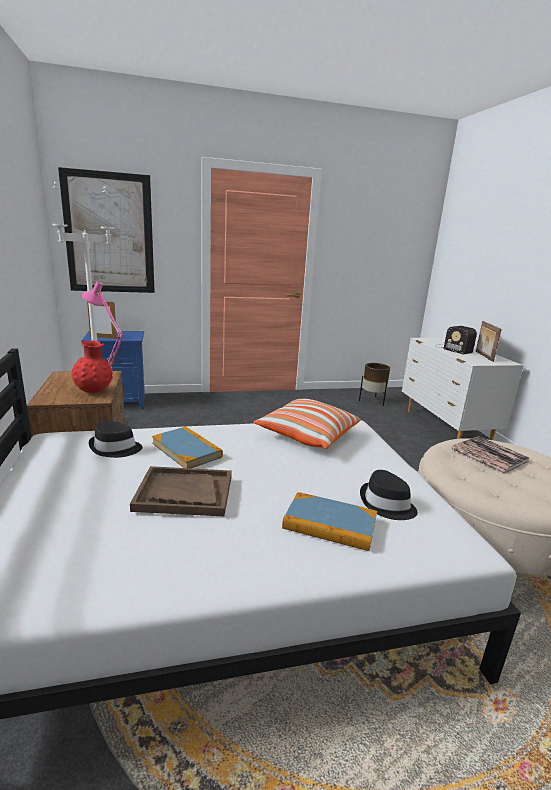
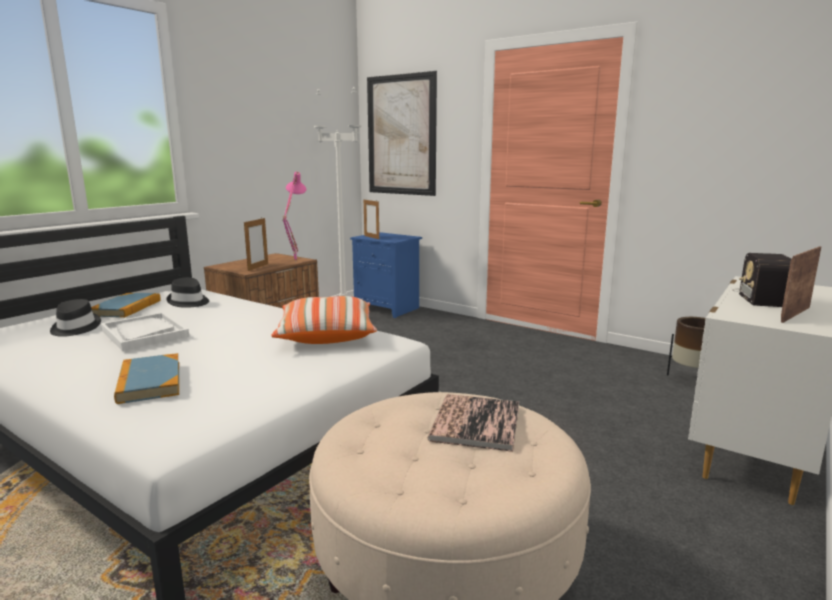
camera: 50 degrees right, 5 degrees down
red vase [72,340,113,393] -> picture frame [244,218,268,271]
brown tray [130,466,232,516] -> white tray [101,312,189,351]
book [152,427,223,468] -> book moved to [91,293,161,318]
black hat [360,470,418,520] -> black hat moved to [50,299,101,337]

